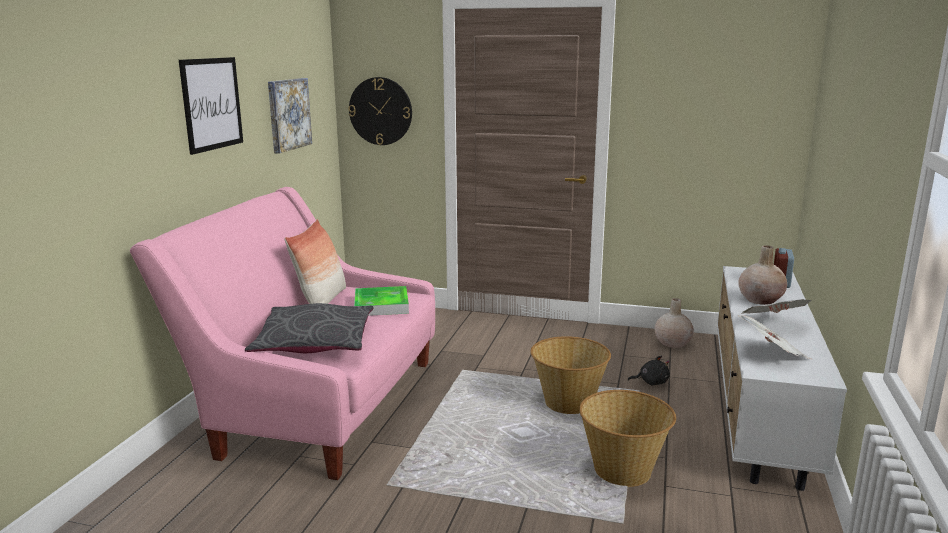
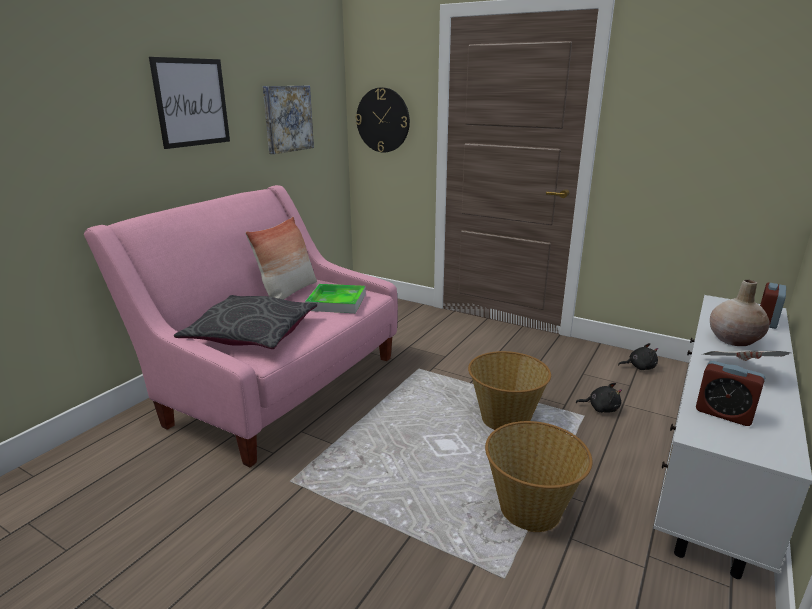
camera: 15 degrees right, 5 degrees up
beige vase [654,298,694,348] -> black plush toy [618,343,658,370]
newspaper [737,315,812,359] -> alarm clock [696,361,765,426]

